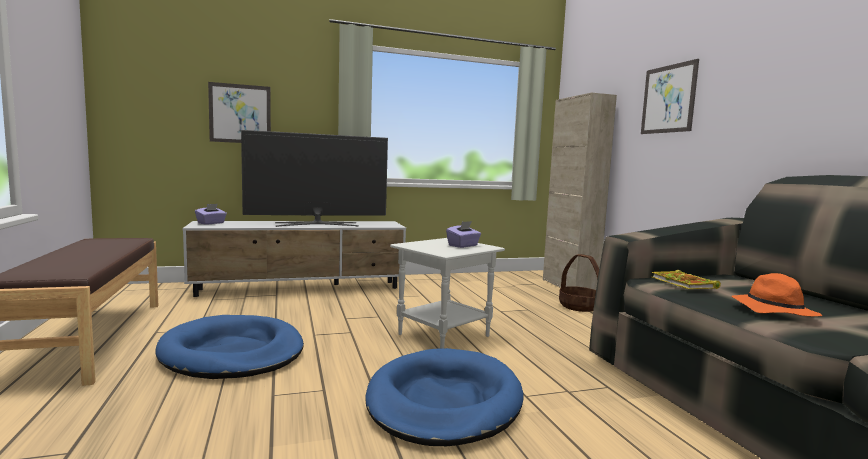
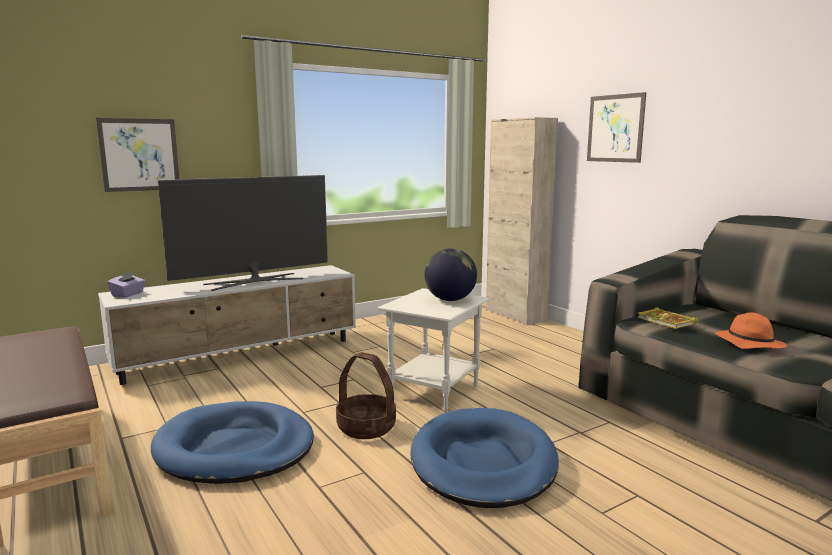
camera: 15 degrees left, 5 degrees up
purple tissue box [446,221,481,248] -> globe [424,248,477,301]
basket [559,254,599,312] -> basket moved to [336,352,396,439]

